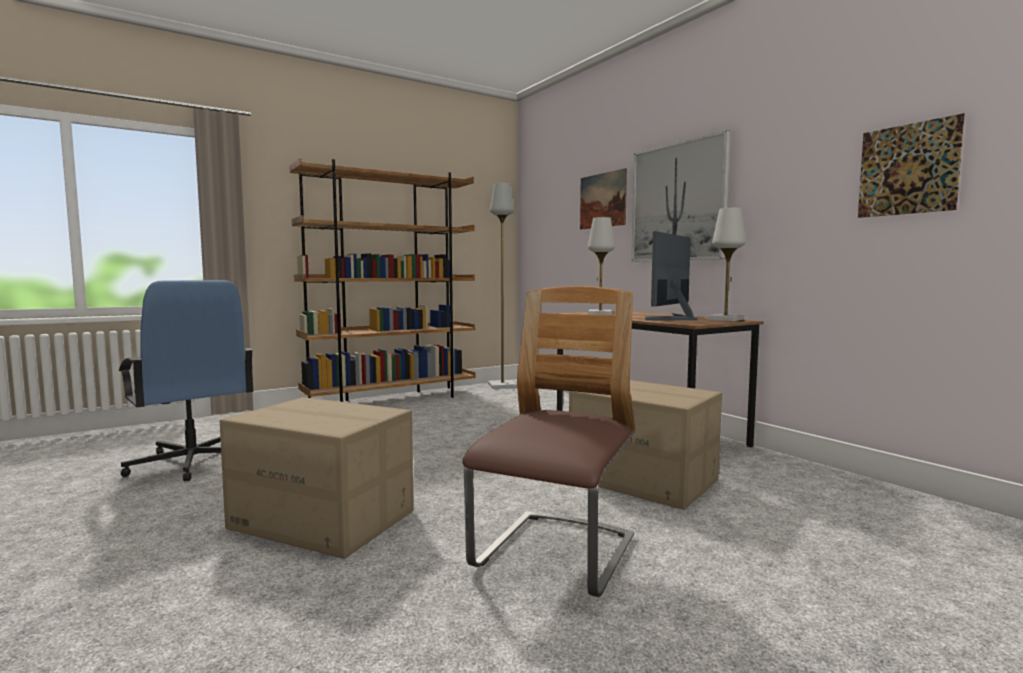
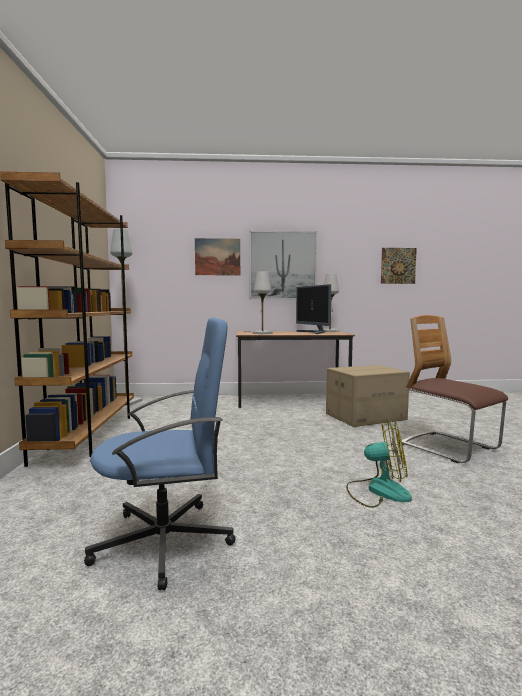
camera: 60 degrees left, 0 degrees up
cardboard box [220,397,413,559] -> fan [346,420,412,508]

